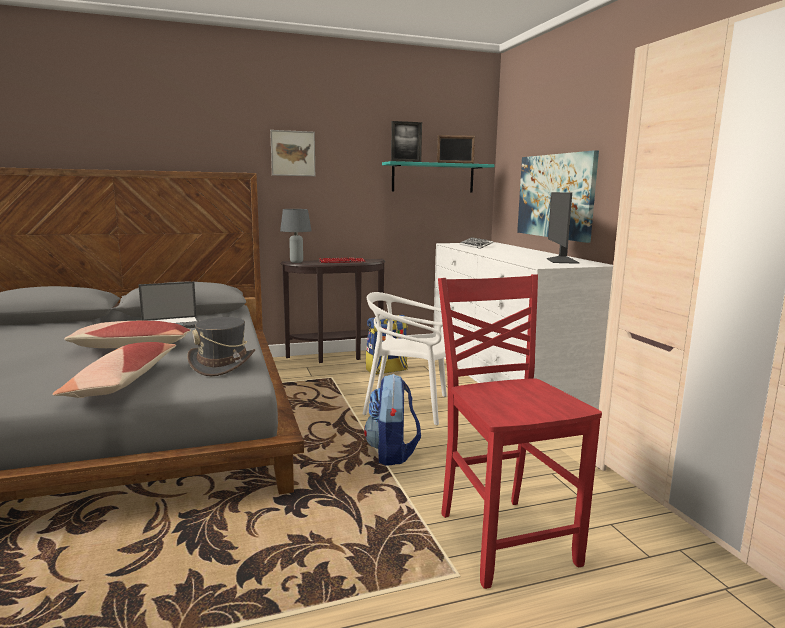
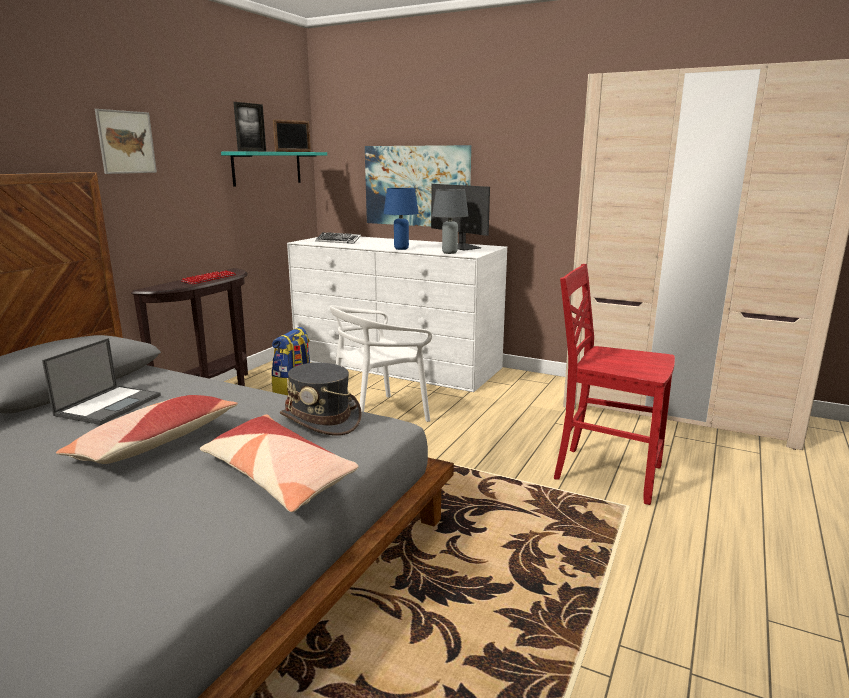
camera: 45 degrees left, 5 degrees up
grey table lamp [280,209,311,263] -> grey table lamp moved to [432,189,468,254]
backpack [364,374,421,466] -> none
none -> blue table lamp [384,188,419,250]

